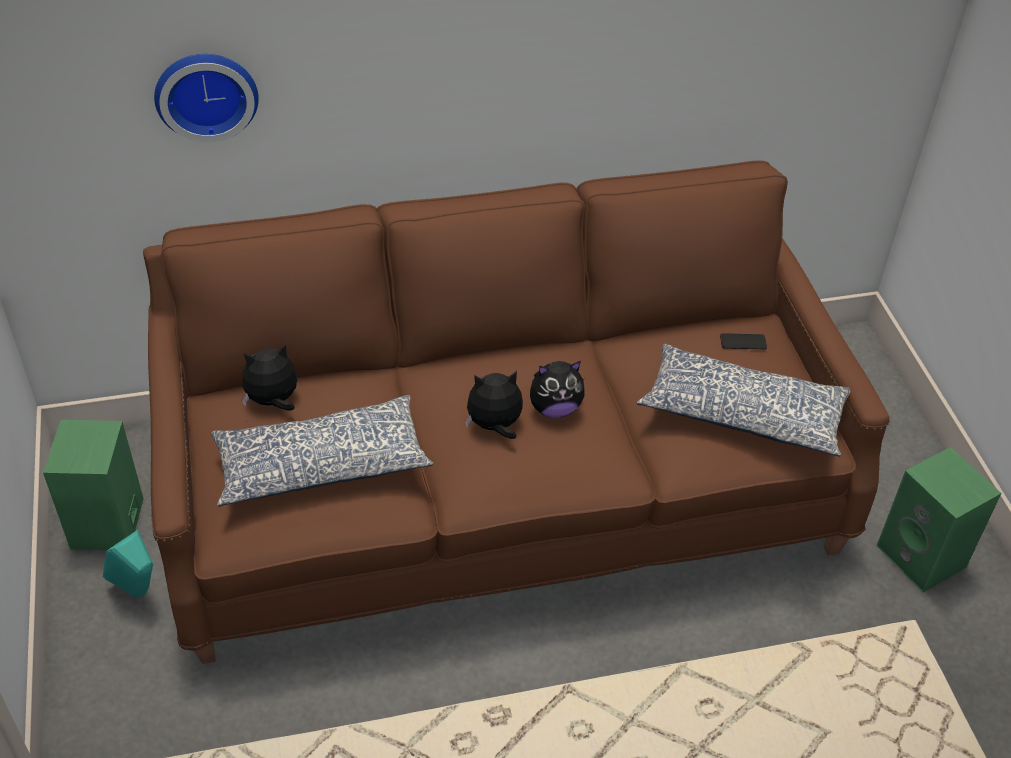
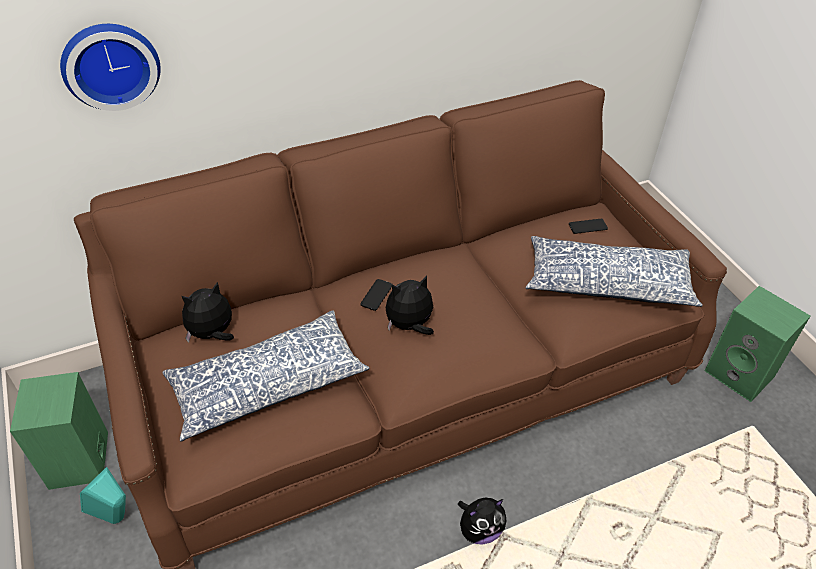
camera: 10 degrees left, 0 degrees up
plush toy [530,361,585,418] -> plush toy moved to [457,498,506,545]
none -> phone [360,279,393,311]

